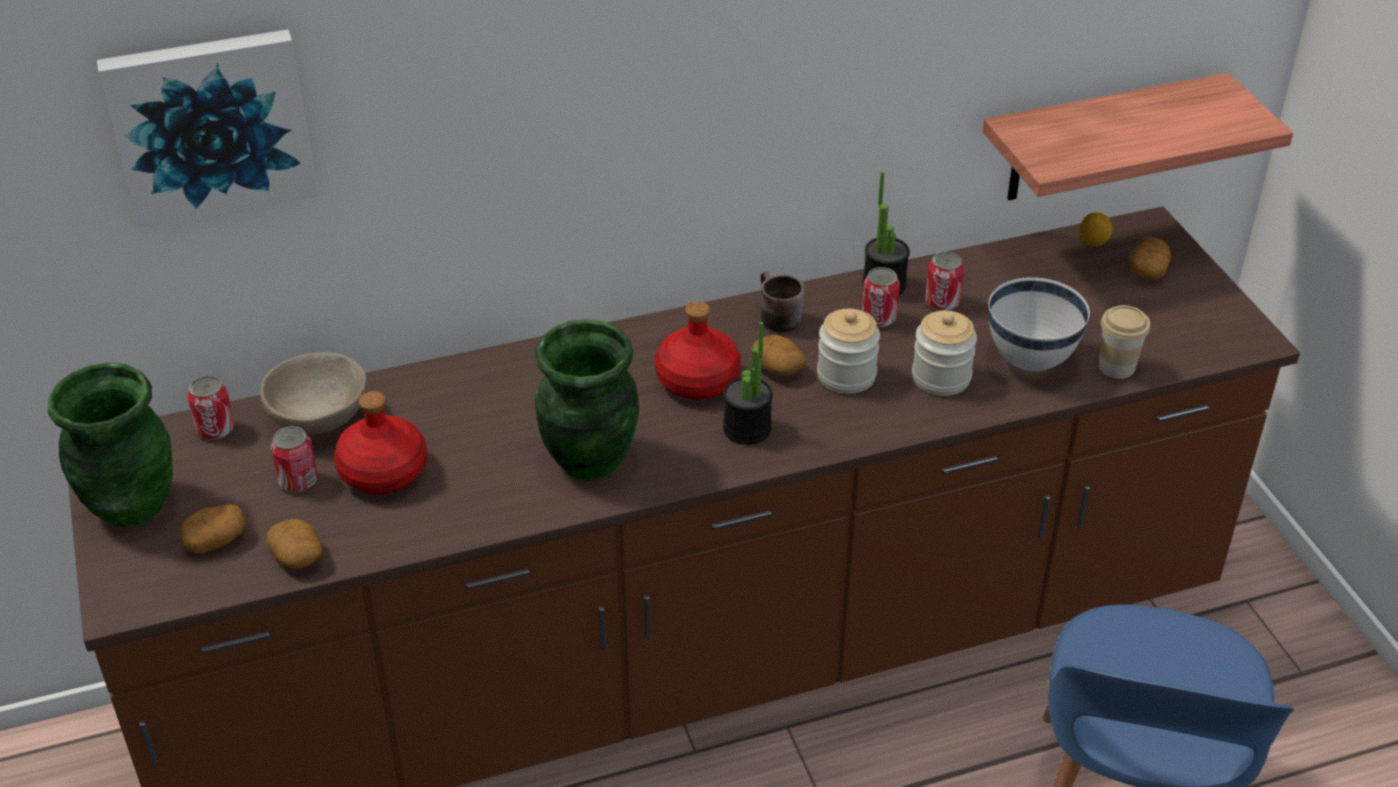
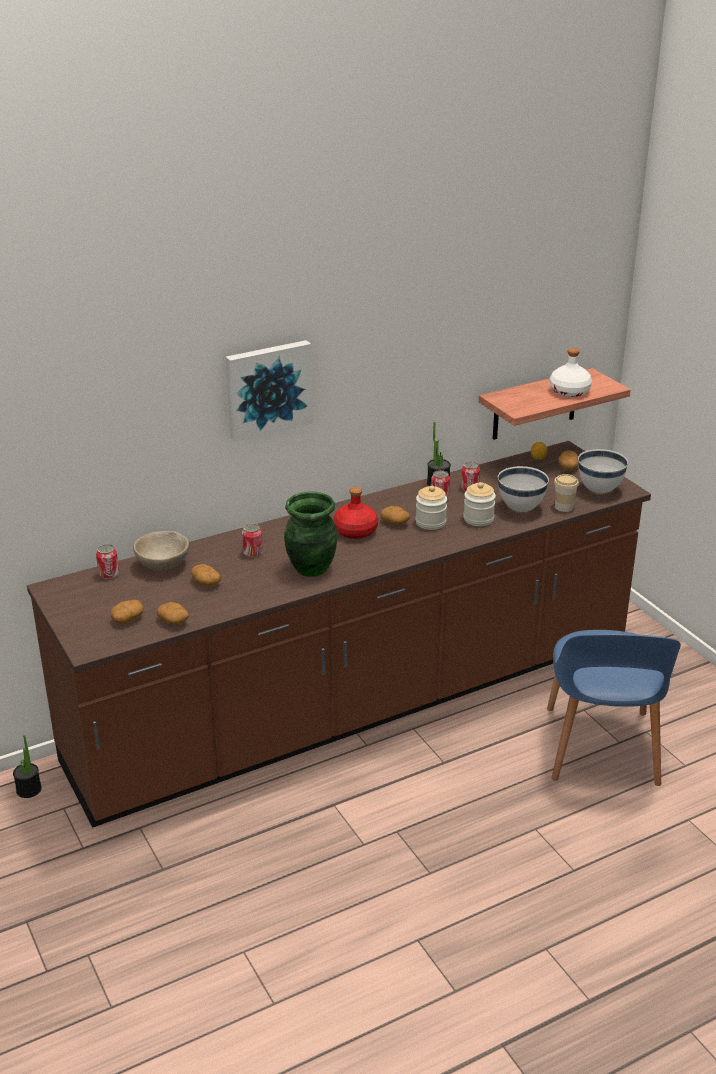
camera: 10 degrees left, 10 degrees down
green vase [48,363,173,528] -> none
picture [97,29,319,229] -> picture moved to [226,340,313,442]
can [271,426,318,492] -> can moved to [242,523,263,557]
red bottle [334,391,427,495] -> potato [191,564,221,587]
potted plant [723,322,773,445] -> potted plant moved to [13,735,42,798]
brown mug [761,272,804,333] -> none
none -> white bottle [550,348,592,397]
none -> white bowl [578,449,628,493]

